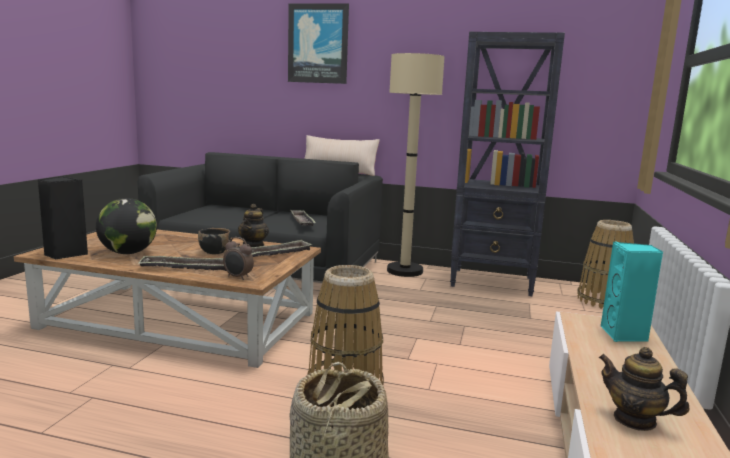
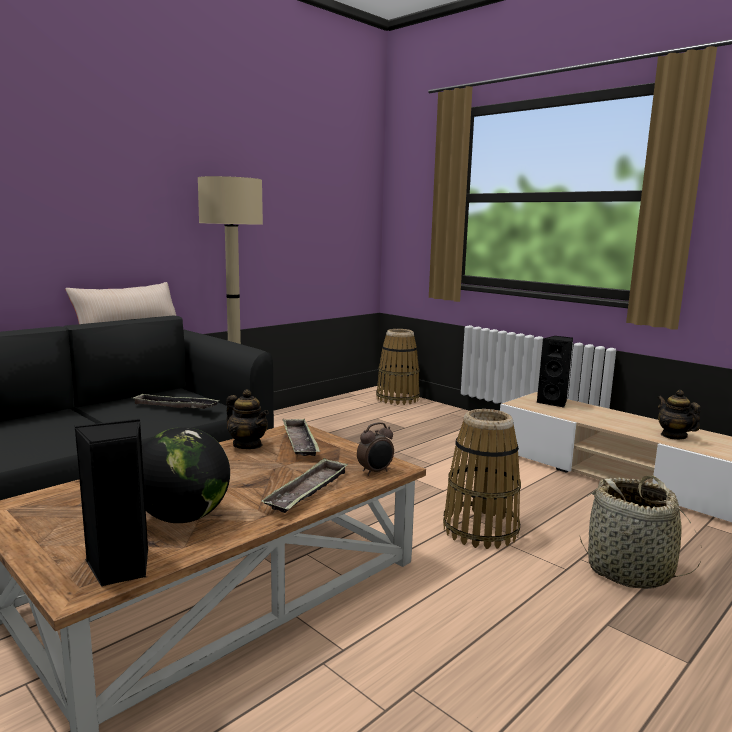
camera: 60 degrees left, 0 degrees up
black bowl [198,228,231,254] -> none
picture [288,3,349,84] -> none
black bookcase [450,32,565,296] -> none
teapot [599,347,689,431] -> teapot turned 90 degrees clockwise [657,390,701,440]
turquoise speaker [601,242,663,342] -> black speaker [536,336,573,408]

